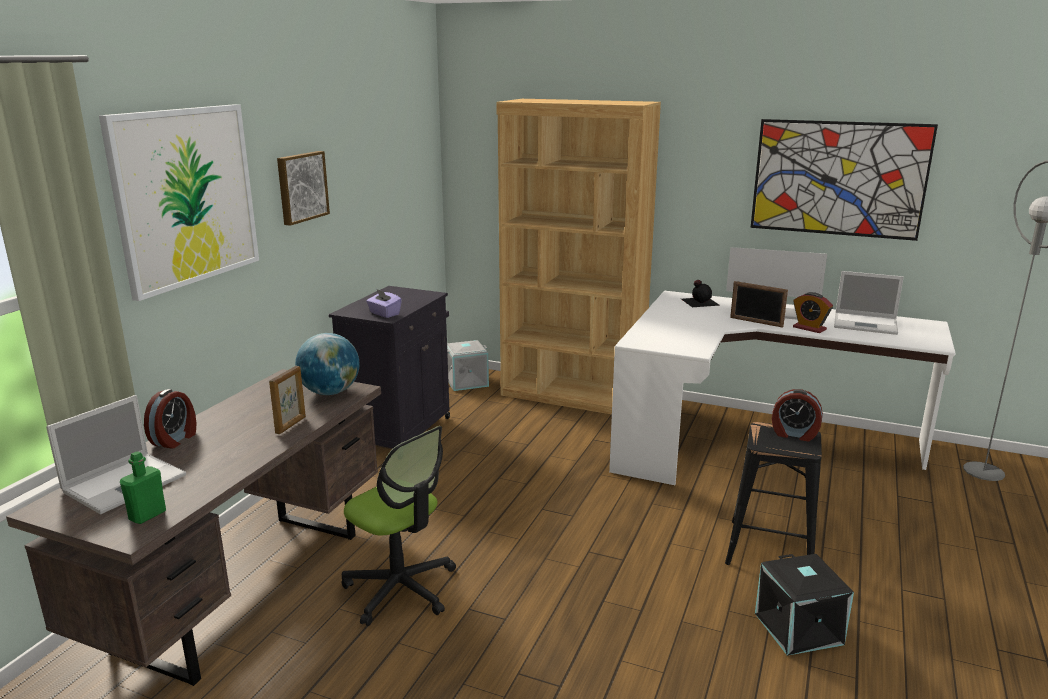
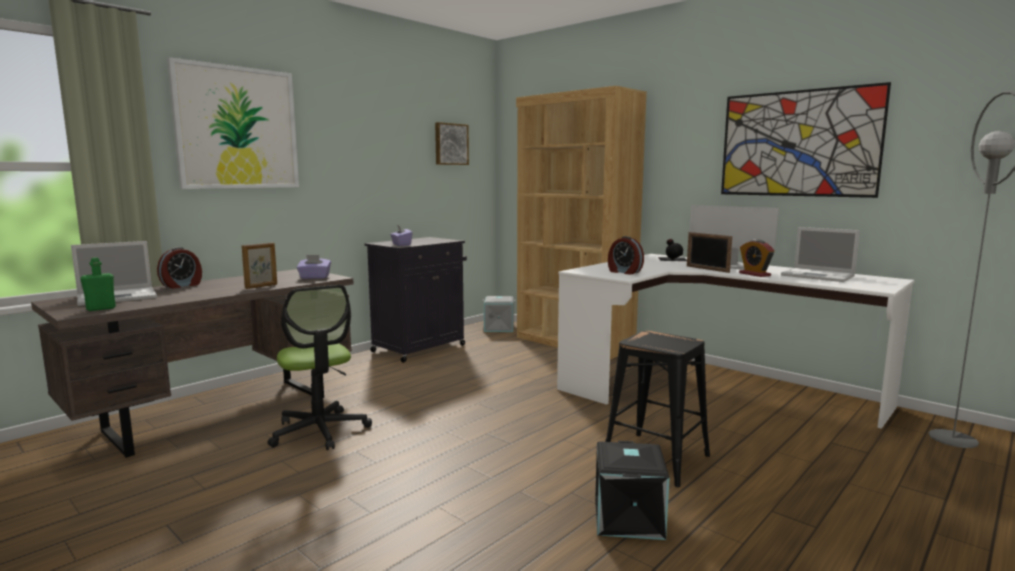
camera: 20 degrees right, 10 degrees down
picture [277,151,330,226] -> picture moved to [435,122,469,165]
globe [295,333,359,395] -> purple tissue box [297,255,331,279]
alarm clock [772,389,823,441] -> alarm clock moved to [608,236,644,275]

